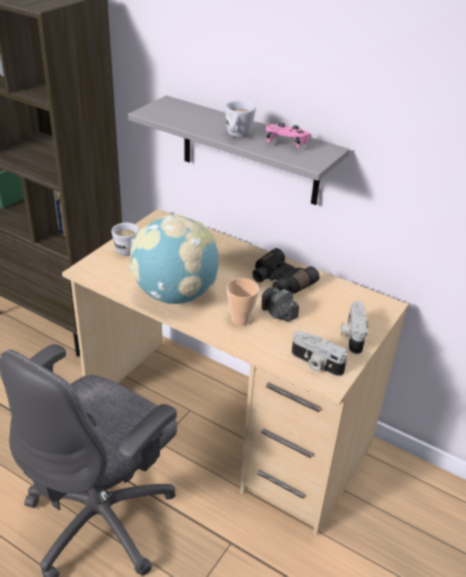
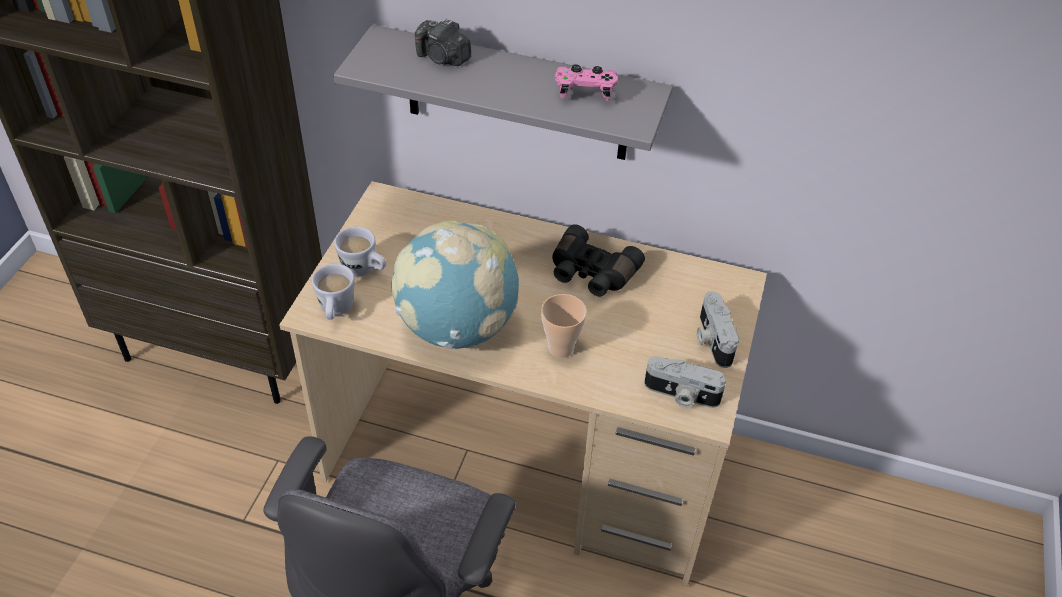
camera: 15 degrees left, 10 degrees up
white mug [225,100,256,138] -> white mug moved to [312,264,355,320]
camera [262,287,299,322] -> camera moved to [415,19,471,66]

